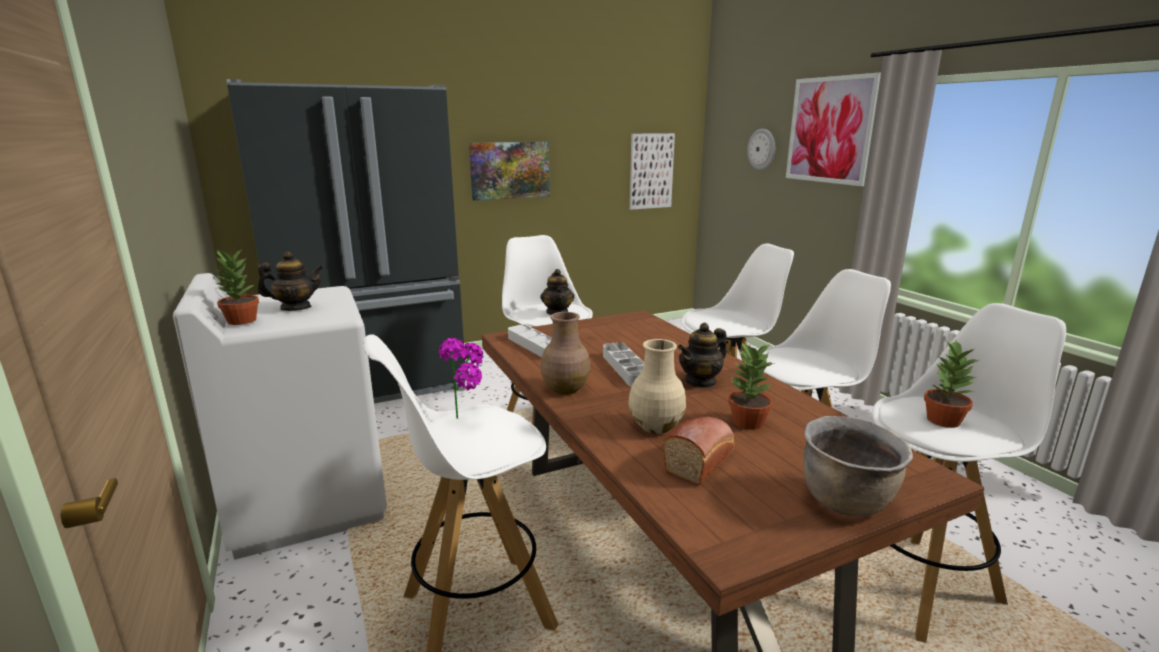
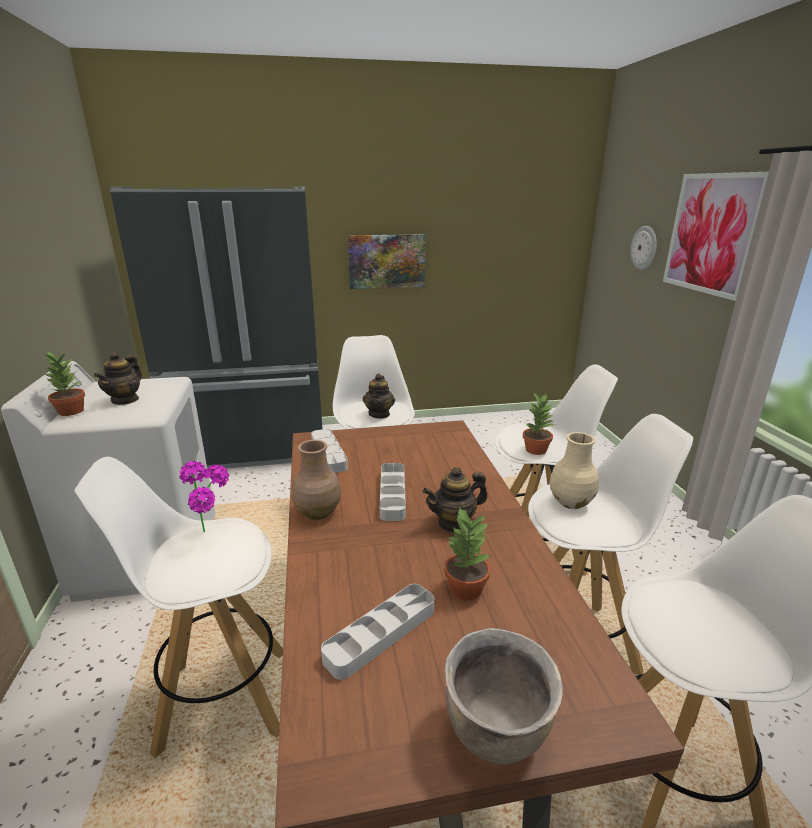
camera: 15 degrees right, 5 degrees up
teapot [257,251,324,311] -> teapot turned 105 degrees clockwise [94,352,142,405]
beige vase [628,339,686,434] -> beige vase moved to [550,432,599,509]
picture [629,133,675,210] -> none
bread [663,417,735,485] -> grey tray [321,584,434,680]
potted plant [924,339,979,428] -> potted plant moved to [523,392,556,455]

